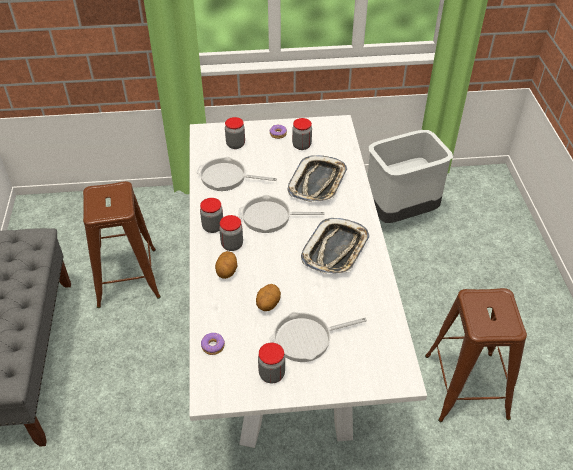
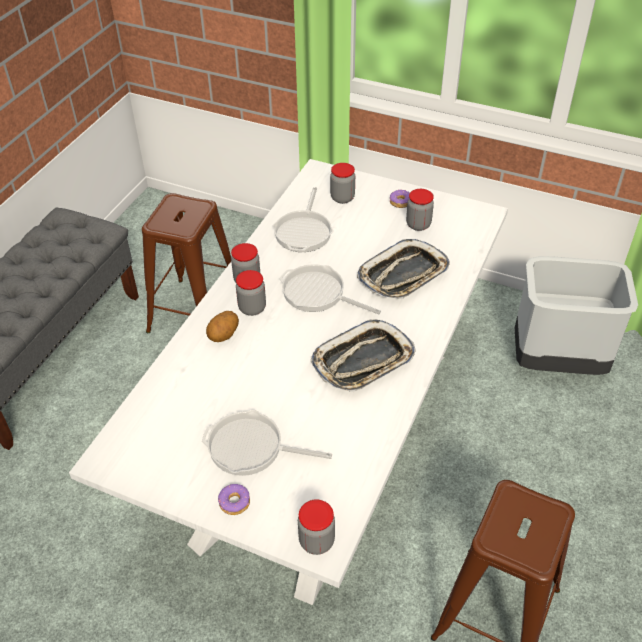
camera: 30 degrees right, 0 degrees up
frying pan [196,157,277,191] -> frying pan turned 120 degrees counterclockwise [273,187,333,252]
donut [201,333,225,355] -> donut moved to [218,484,250,515]
potato [256,284,281,311] -> none
jar [258,343,285,383] -> jar moved to [298,499,335,555]

